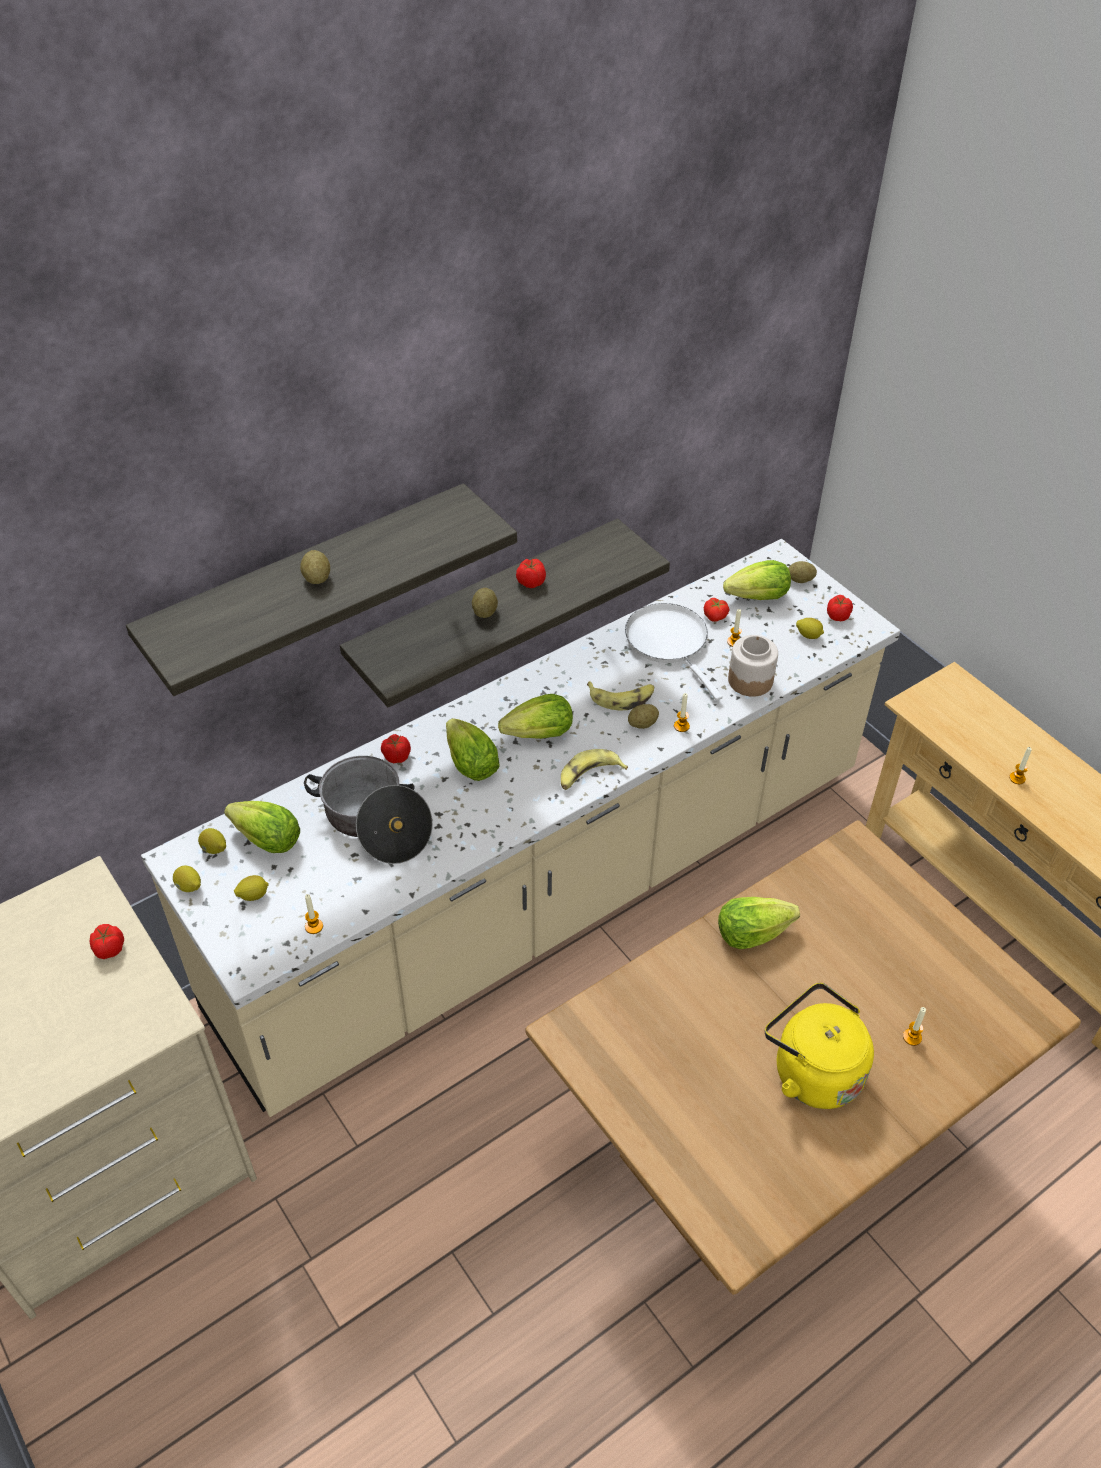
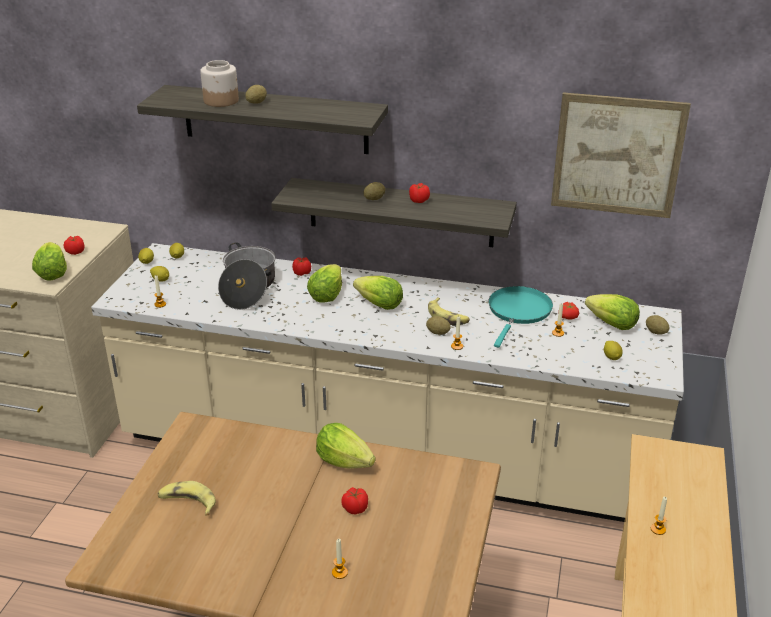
camera: 50 degrees right, 15 degrees down
lettuce [224,801,300,853] -> lettuce moved to [32,242,67,280]
banana [561,749,628,790] -> banana moved to [157,481,216,515]
white frying pan [625,603,723,701] -> turquoise frying pan [488,286,553,348]
jar [728,635,778,697] -> jar moved to [200,60,239,107]
yellow kettle [765,983,874,1109] -> none
tomato [827,595,853,621] -> tomato moved to [341,487,368,515]
none -> picture [551,92,691,218]

